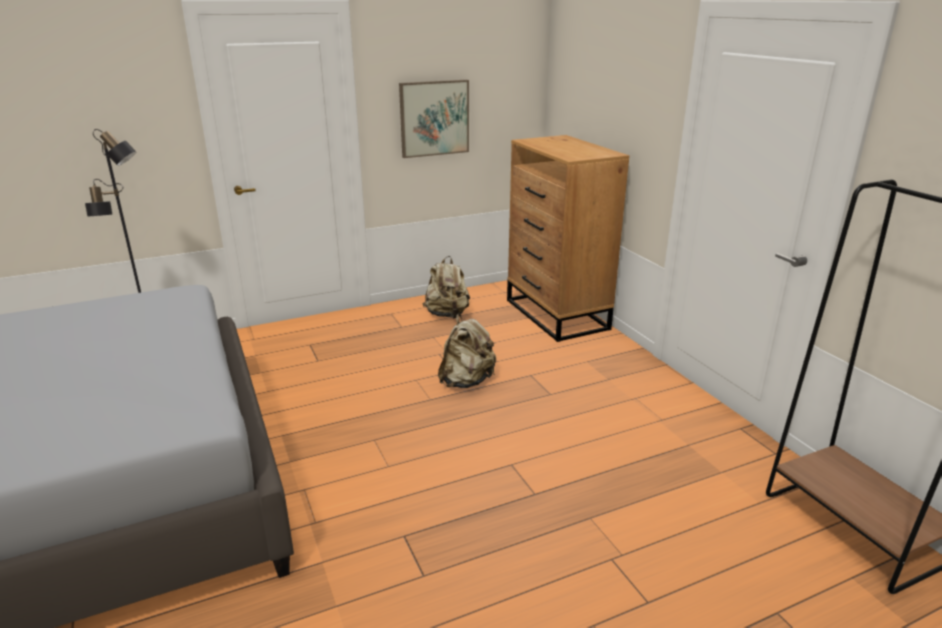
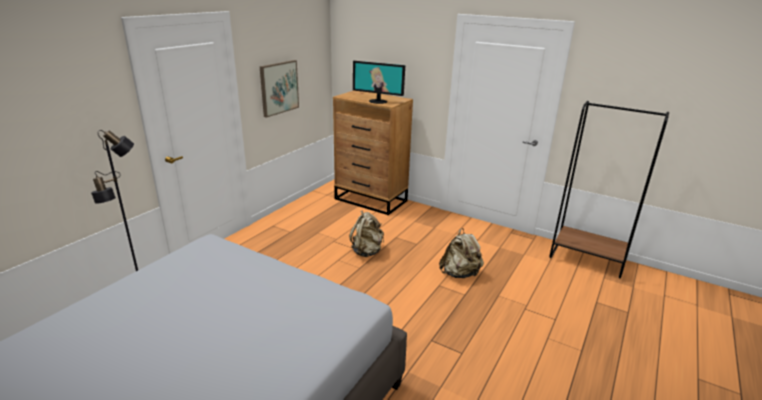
camera: 35 degrees left, 0 degrees up
beige backpack [422,256,470,319] -> beige backpack moved to [439,228,484,278]
none -> monitor [353,61,405,104]

